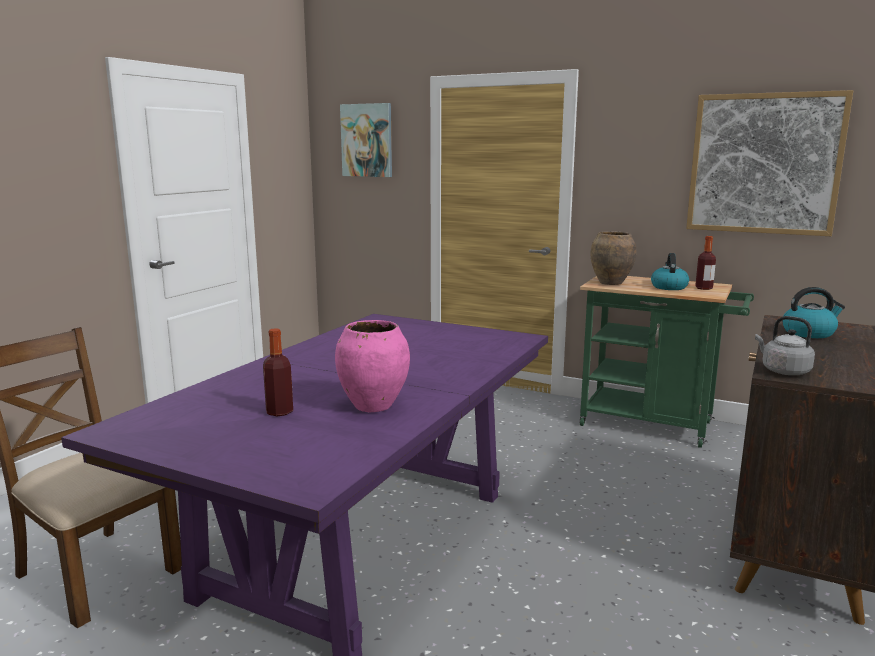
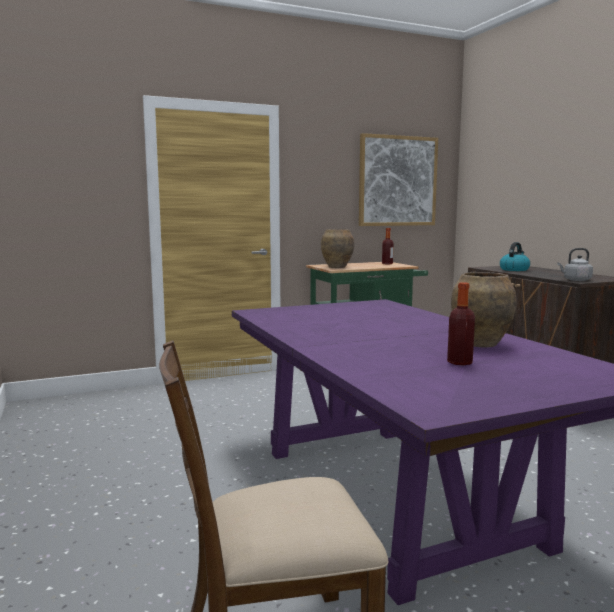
camera: 50 degrees left, 5 degrees down
pink vase [335,320,410,412] -> brown vase [451,272,517,348]
picture [340,103,392,177] -> none
kettle [651,253,689,290] -> none

